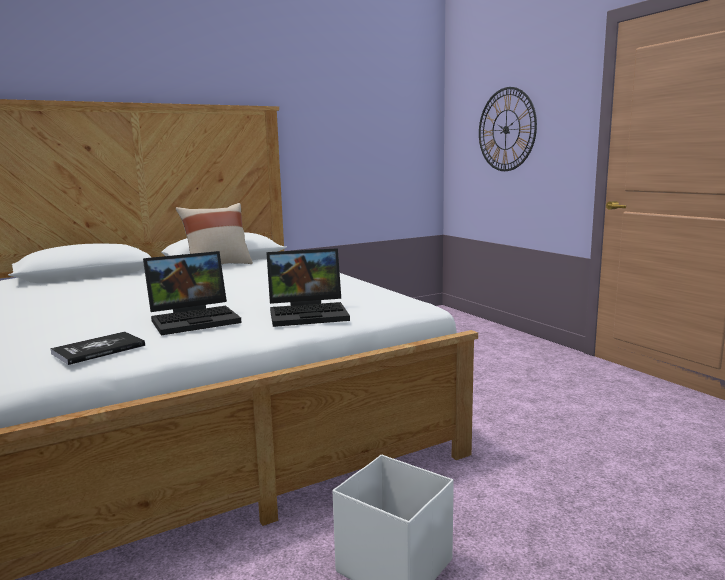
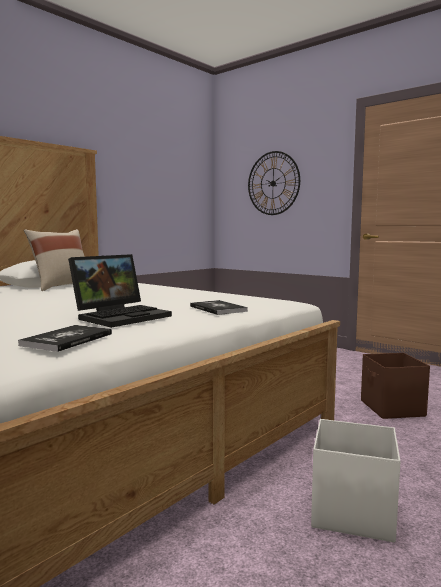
camera: 20 degrees left, 5 degrees down
laptop [267,248,350,327] -> book [190,300,248,315]
none -> brown storage box [361,353,430,419]

